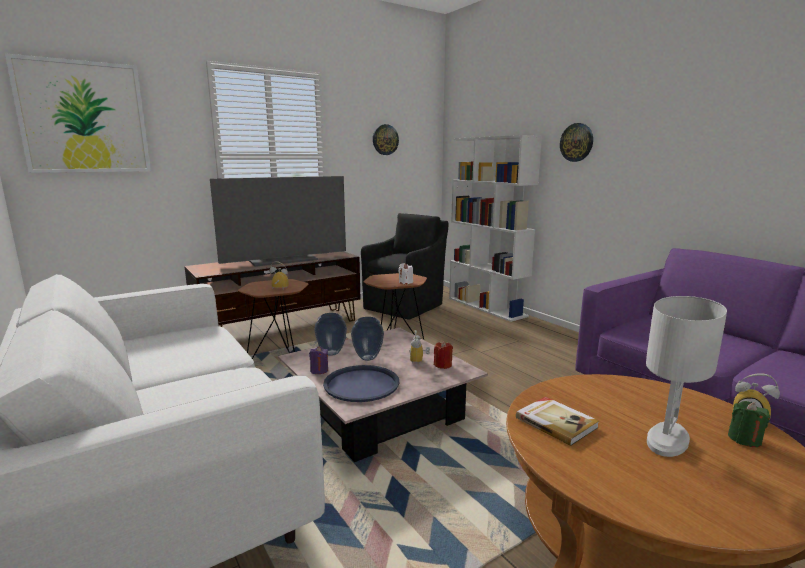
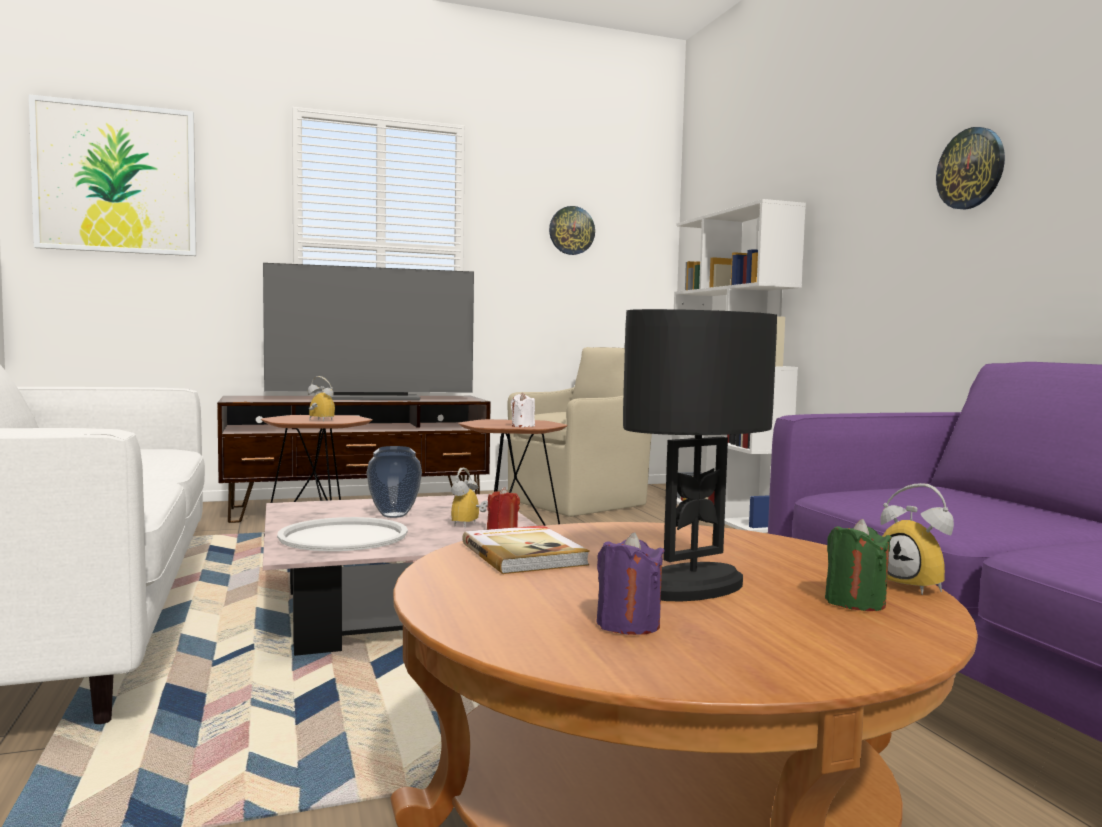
camera: 15 degrees right, 10 degrees down
purple candle [309,346,328,374] -> purple candle moved to [596,532,665,635]
vase [314,313,347,356] -> none
blue tray [323,365,399,402] -> white tray [277,517,408,551]
black armchair [361,213,448,320] -> beige armchair [507,347,652,517]
wall clock [560,123,593,162] -> wall clock moved to [936,127,1005,210]
white table lamp [646,296,727,457] -> black table lamp [623,309,777,601]

